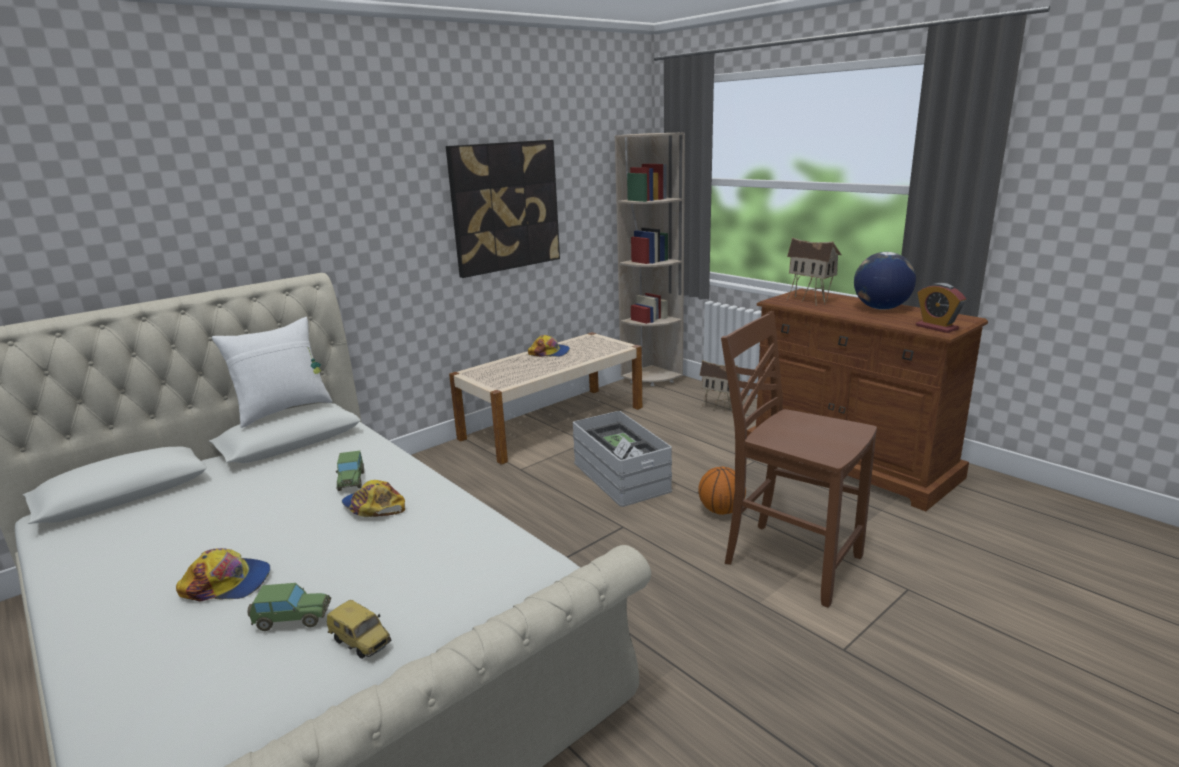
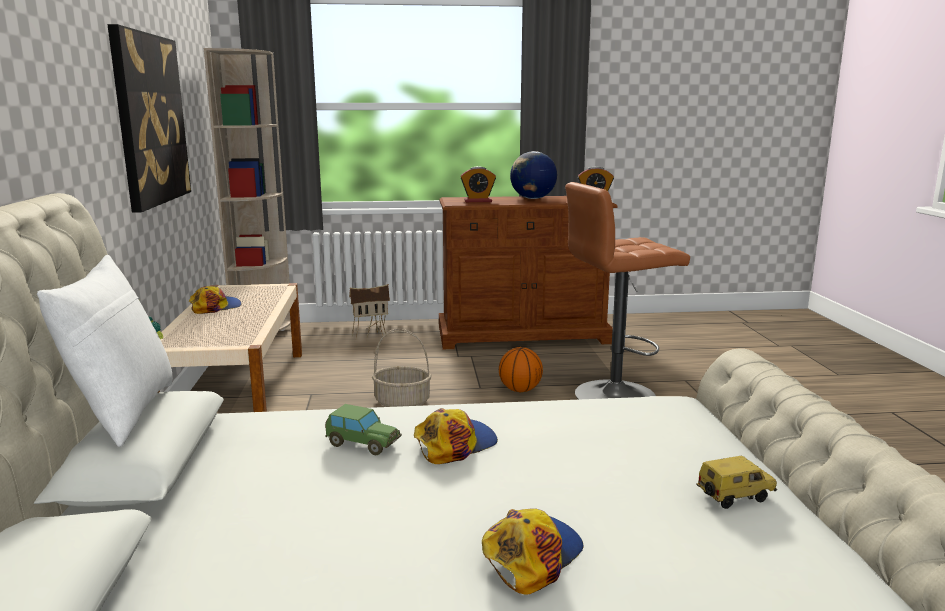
camera: 55 degrees left, 5 degrees down
toy car [248,583,331,631] -> none
cap [342,480,405,517] -> cap turned 150 degrees clockwise [414,408,498,464]
grey storage box [573,411,672,507] -> basket [372,329,431,407]
brown chair [721,311,877,608] -> brown stool [565,182,690,399]
toy house [787,237,841,306] -> alarm clock [460,166,496,202]

